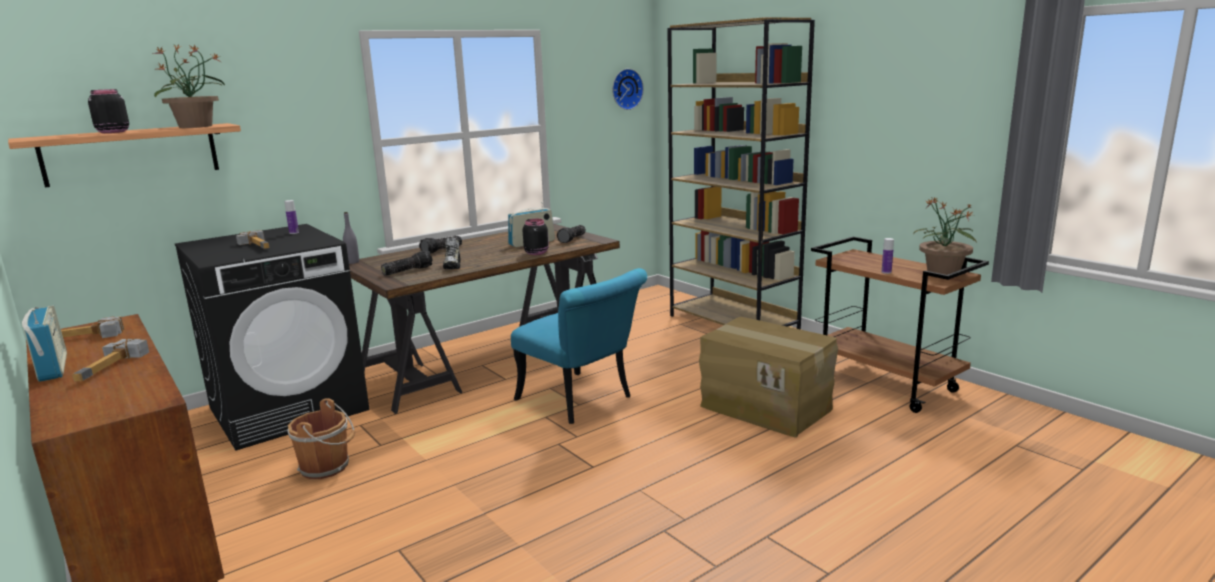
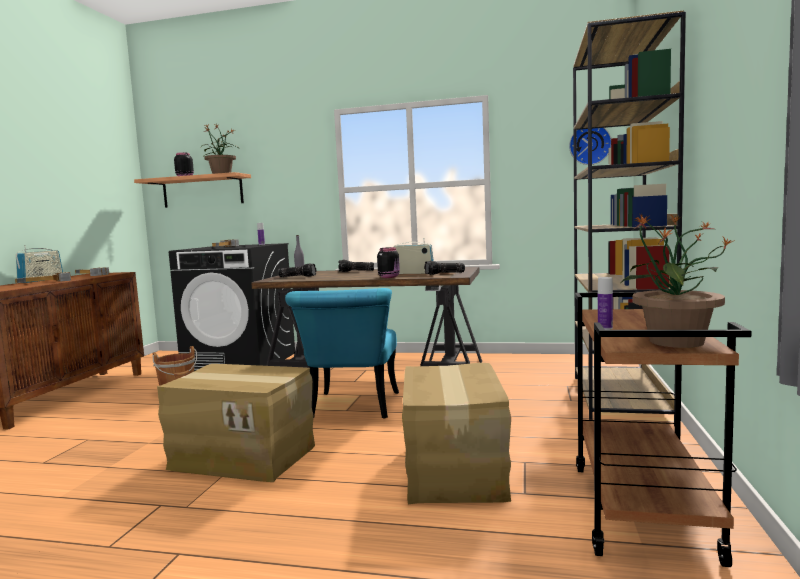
camera: 50 degrees right, 10 degrees down
shoe [443,238,461,269] -> none
none -> cardboard box [157,364,315,482]

